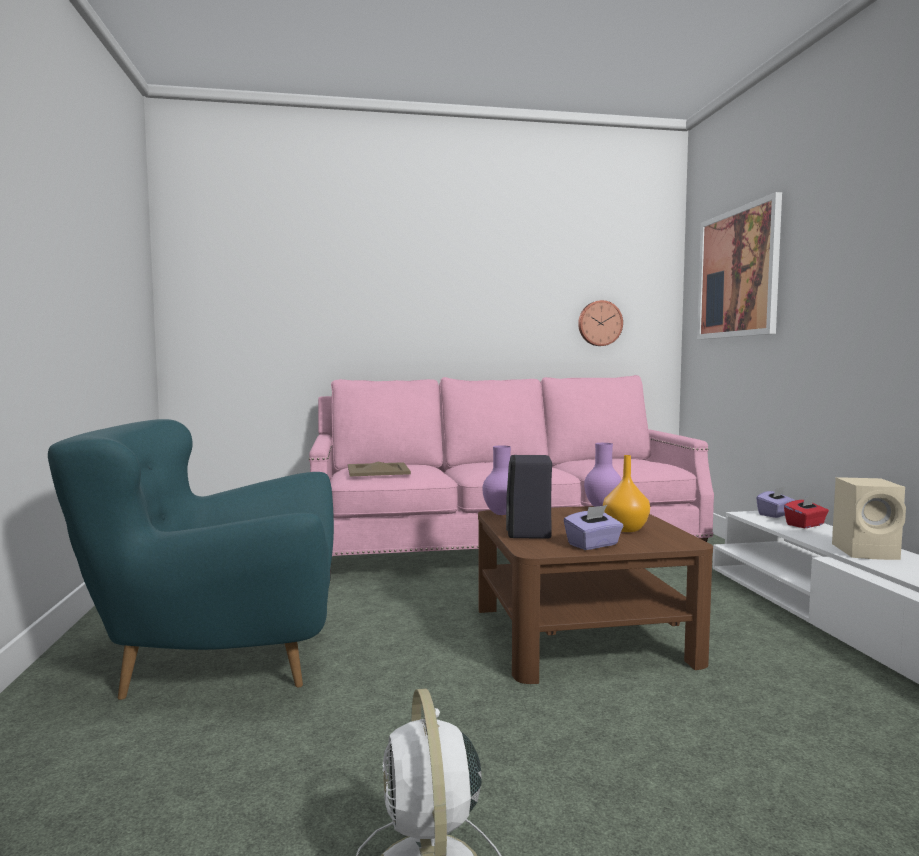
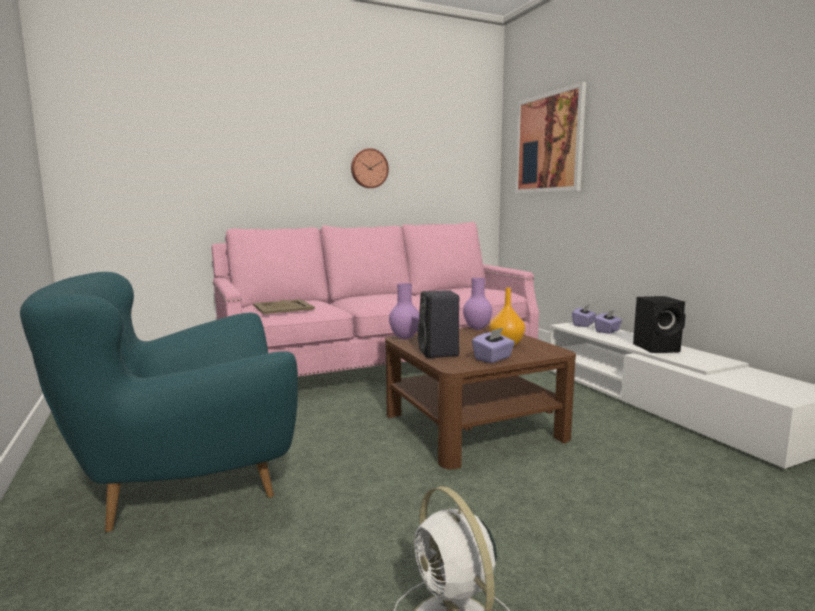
camera: 15 degrees left, 5 degrees up
wall clock [578,300,623,346] -> wall clock moved to [351,148,389,188]
red tissue box [784,495,829,528] -> purple tissue box [594,310,622,334]
beige speaker [832,477,906,560] -> black speaker [633,296,686,353]

